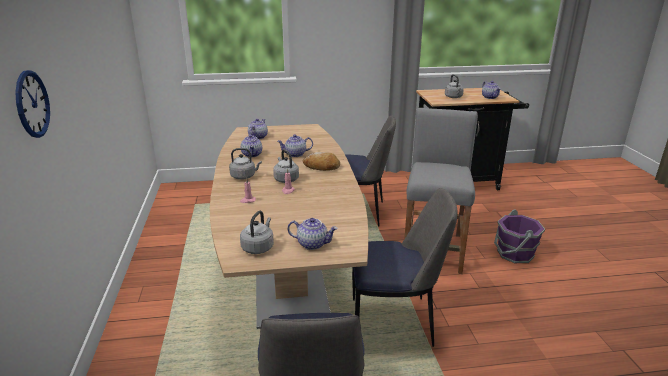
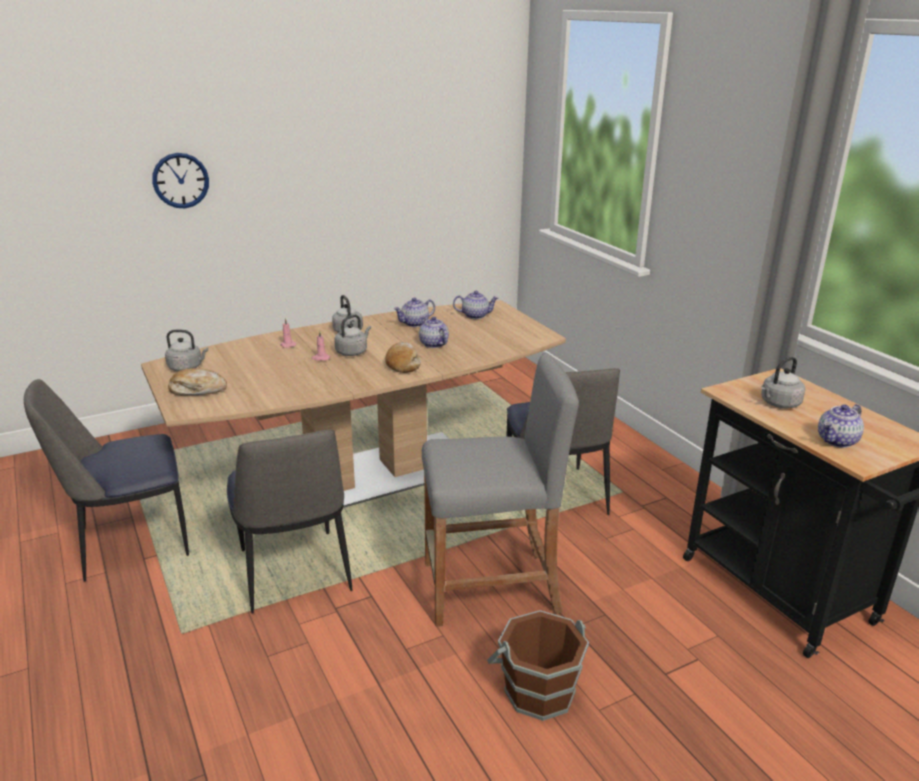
camera: 70 degrees right, 0 degrees up
teapot [287,218,338,250] -> bread [168,368,227,395]
purple bucket [494,209,545,263] -> brown bucket [487,610,589,721]

